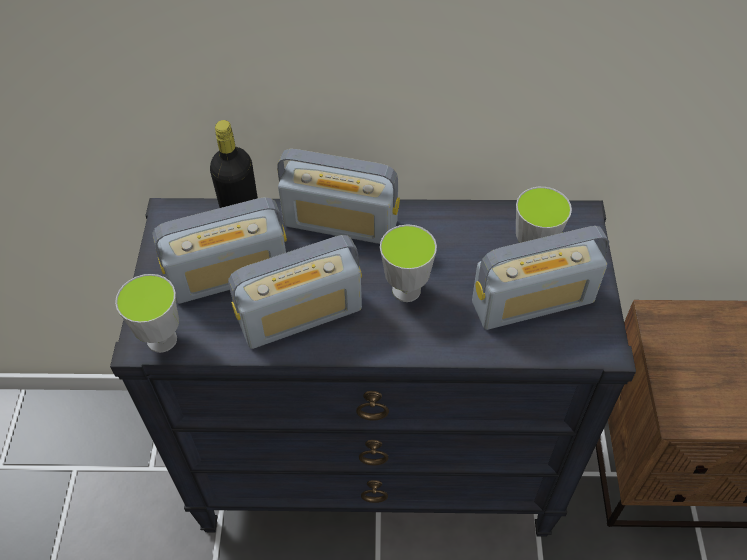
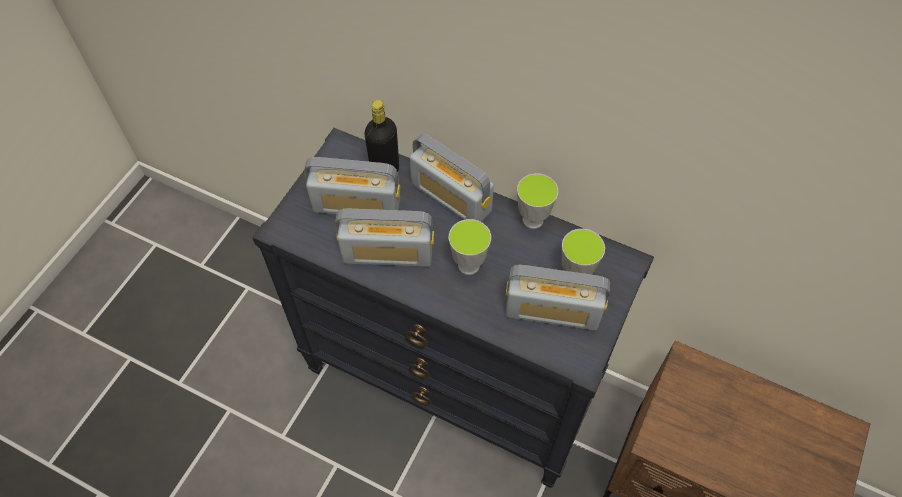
camera: 25 degrees right, 5 degrees up
cup [115,274,179,353] -> cup moved to [517,173,558,229]

